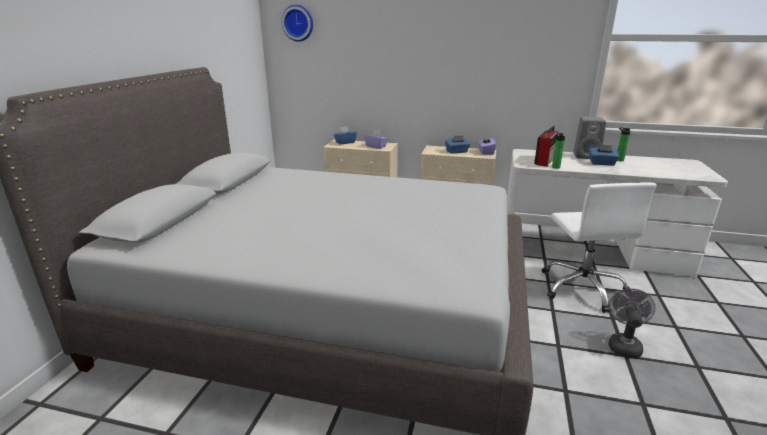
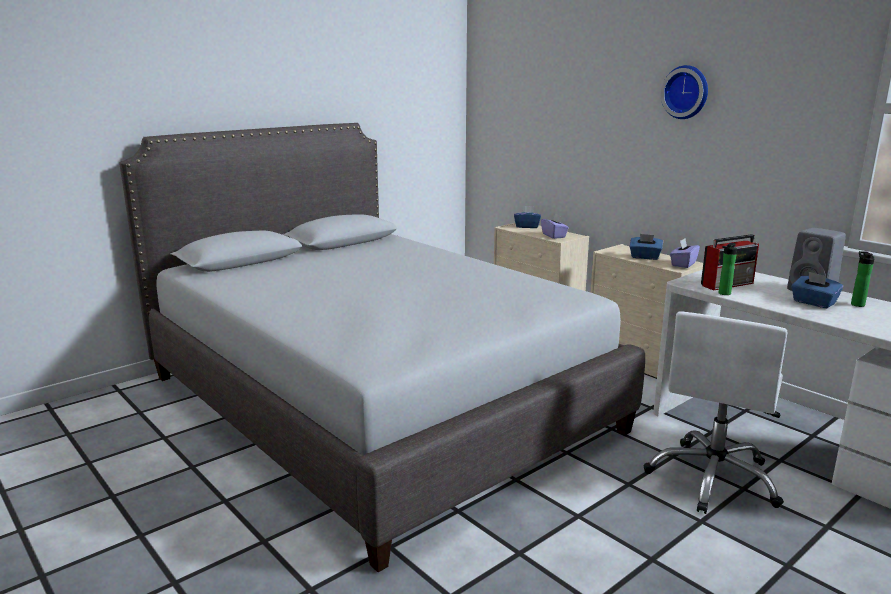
camera: 35 degrees right, 5 degrees down
wall clock [282,5,313,42] -> wall clock moved to [661,65,708,119]
grey fan [608,288,655,358] -> none

